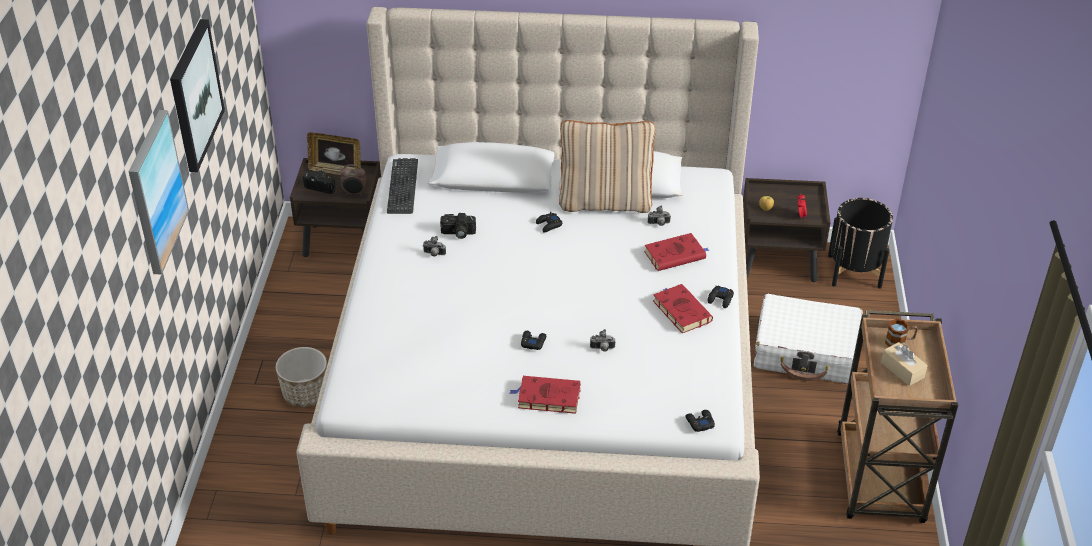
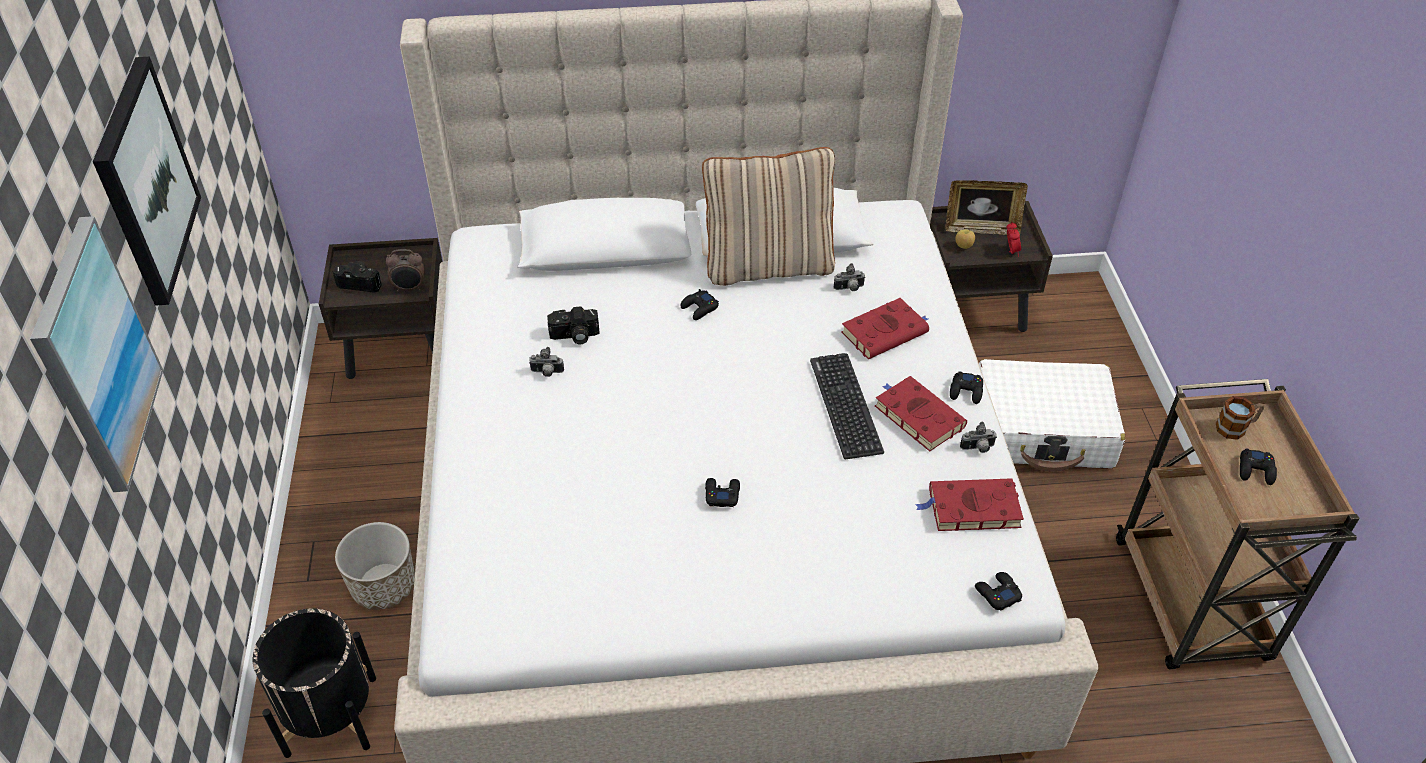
camera: 10 degrees left, 5 degrees up
picture frame [307,133,361,175] -> picture frame moved to [945,180,1028,235]
keyboard [387,158,418,214] -> keyboard moved to [810,353,884,459]
red book [509,376,581,414] -> red book moved to [915,478,1024,531]
camera [590,329,615,352] -> camera moved to [960,422,997,453]
black planter [828,198,893,289] -> black planter moved to [253,608,376,758]
beige tissue box [881,342,928,386] -> black game controller [1240,448,1277,485]

